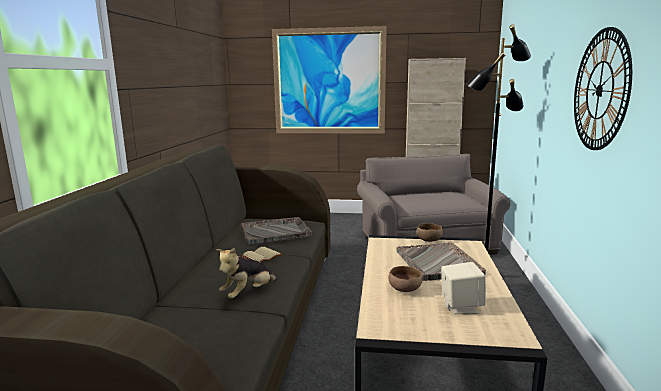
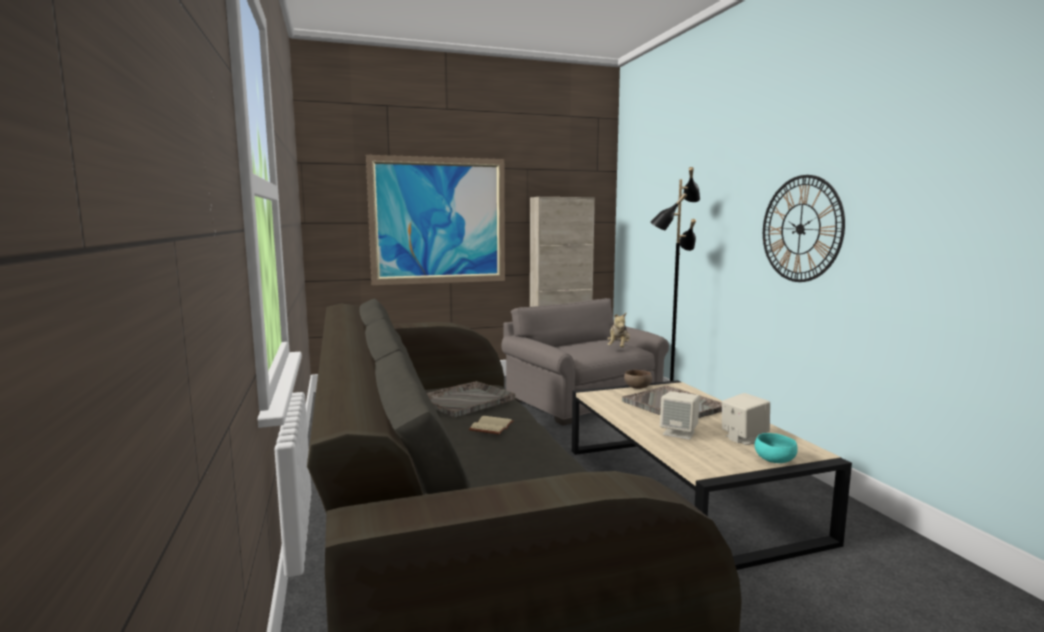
camera: 25 degrees left, 5 degrees down
plush toy [216,248,278,299] -> plush toy moved to [607,313,630,347]
brown bowl [389,266,422,292] -> beige speaker [660,391,700,440]
none -> turquoise bowl [755,433,798,463]

